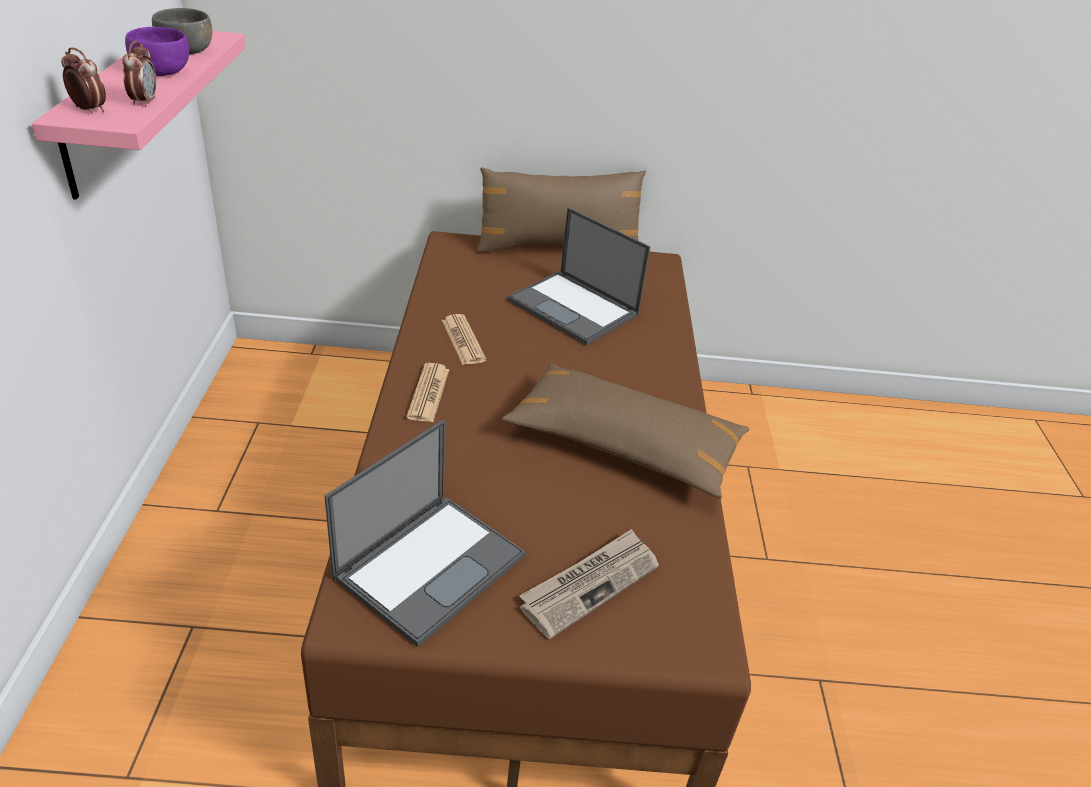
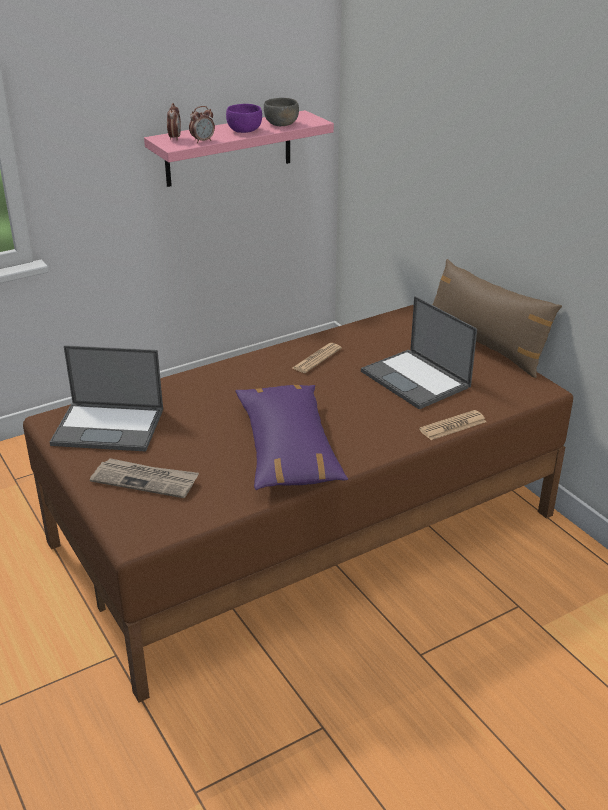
camera: 60 degrees right, 5 degrees down
newspaper [406,363,449,422] -> newspaper moved to [419,410,486,440]
brown pillow [502,363,750,499] -> purple pillow [235,385,348,490]
laptop [508,207,651,345] -> laptop turned 45 degrees counterclockwise [361,296,477,409]

